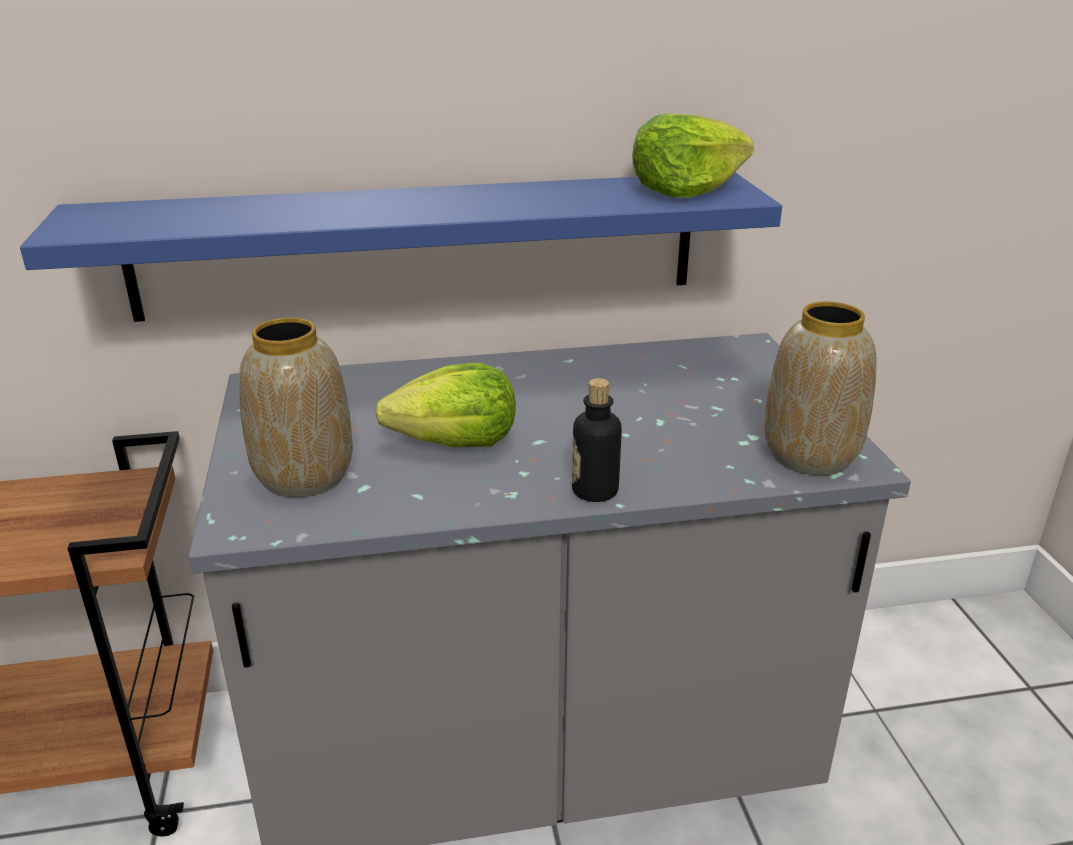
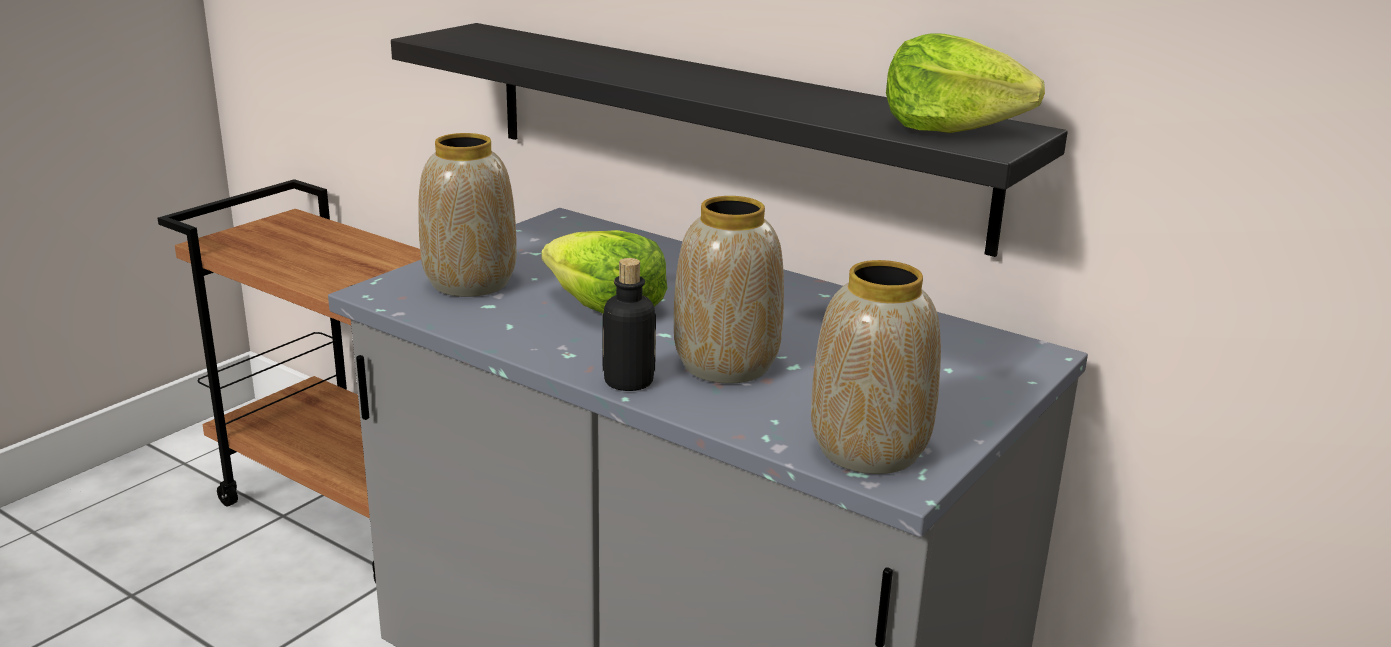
camera: 45 degrees right, 5 degrees down
blue shelf [20,172,782,322] -> black shelf [391,23,1068,257]
none -> vase [674,196,784,384]

